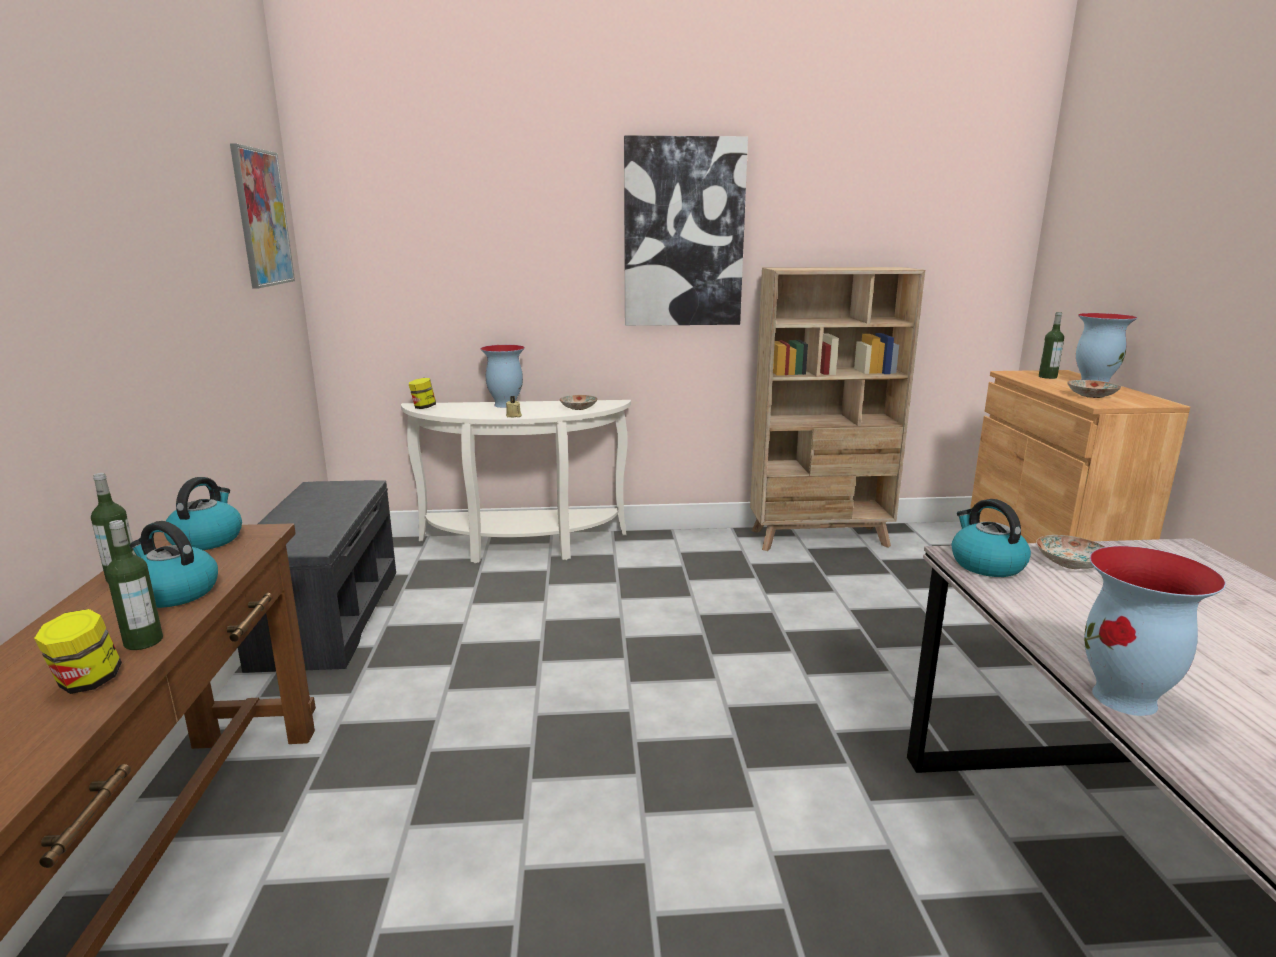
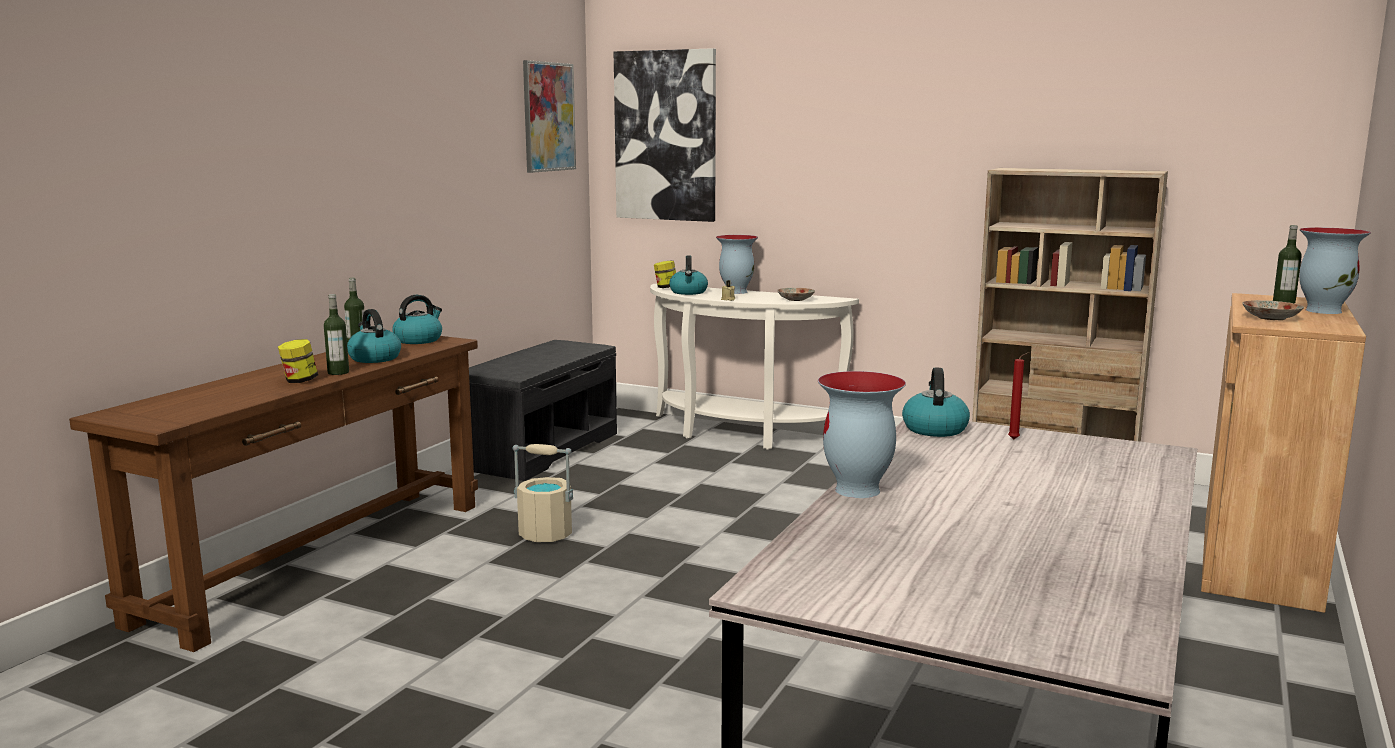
camera: 30 degrees right, 5 degrees down
picture [624,135,748,326] -> picture moved to [614,48,716,222]
plate [1036,535,1104,569] -> red candle [1008,352,1030,440]
none -> beige bucket [512,444,573,542]
none -> kettle [669,255,708,295]

